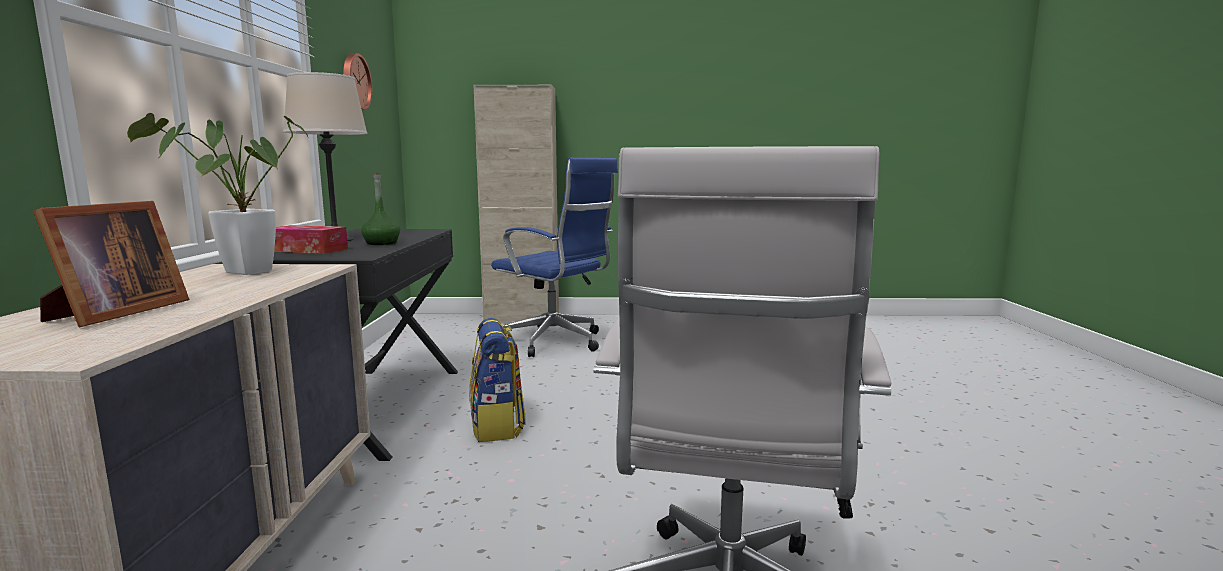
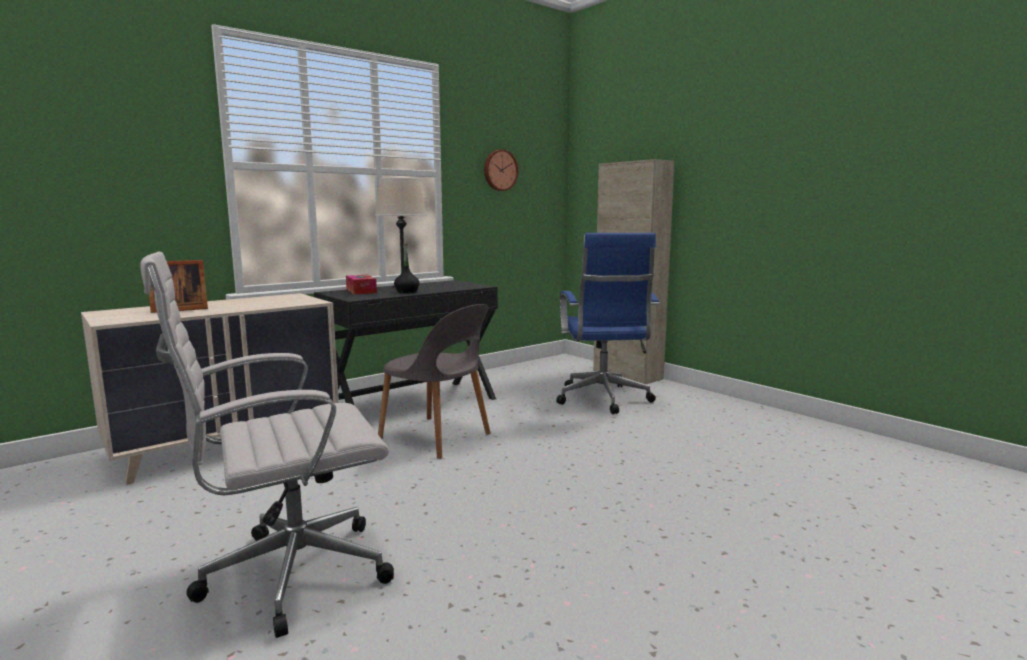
camera: 50 degrees right, 0 degrees up
potted plant [127,113,310,275] -> none
green bottle [361,172,400,245] -> black bottle [394,244,420,293]
backpack [469,318,526,442] -> grey chair [378,304,491,459]

